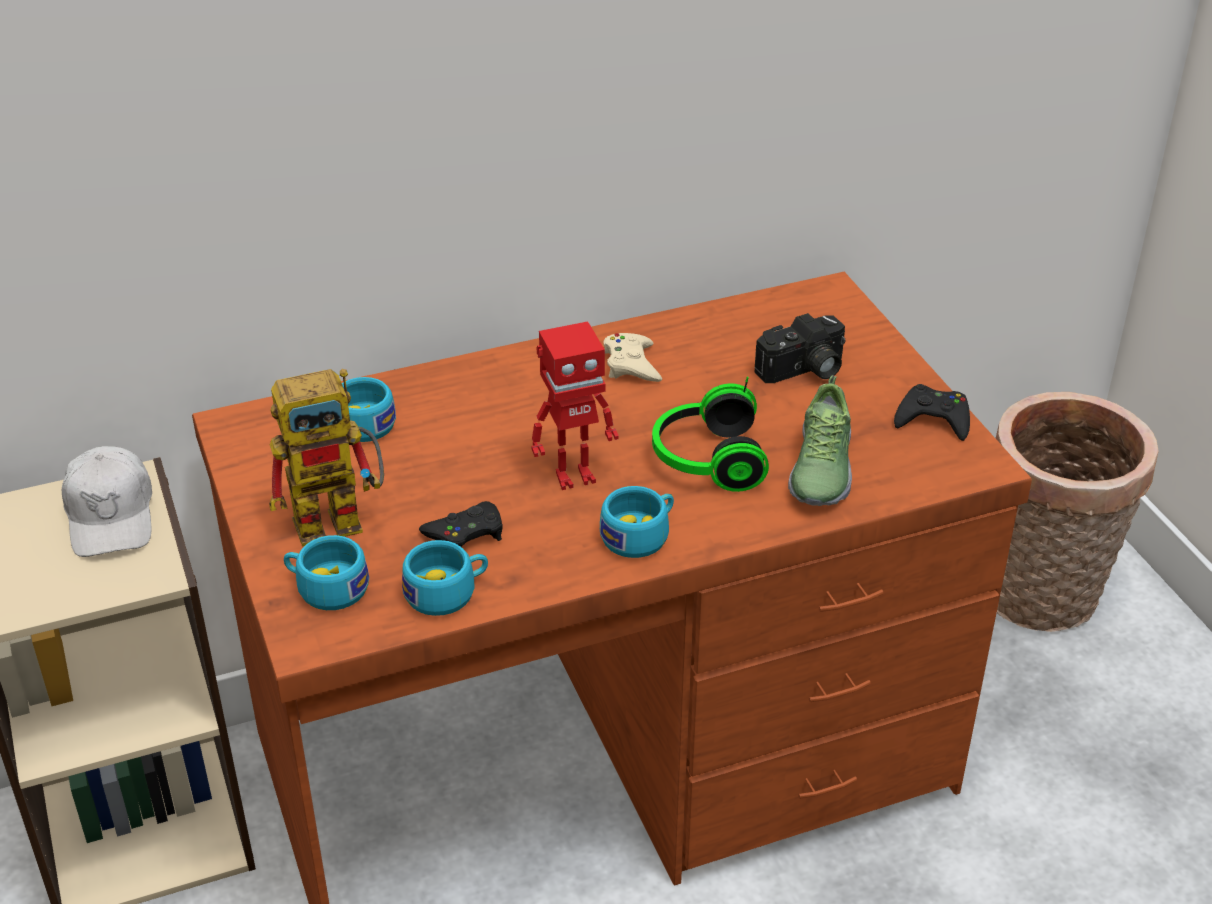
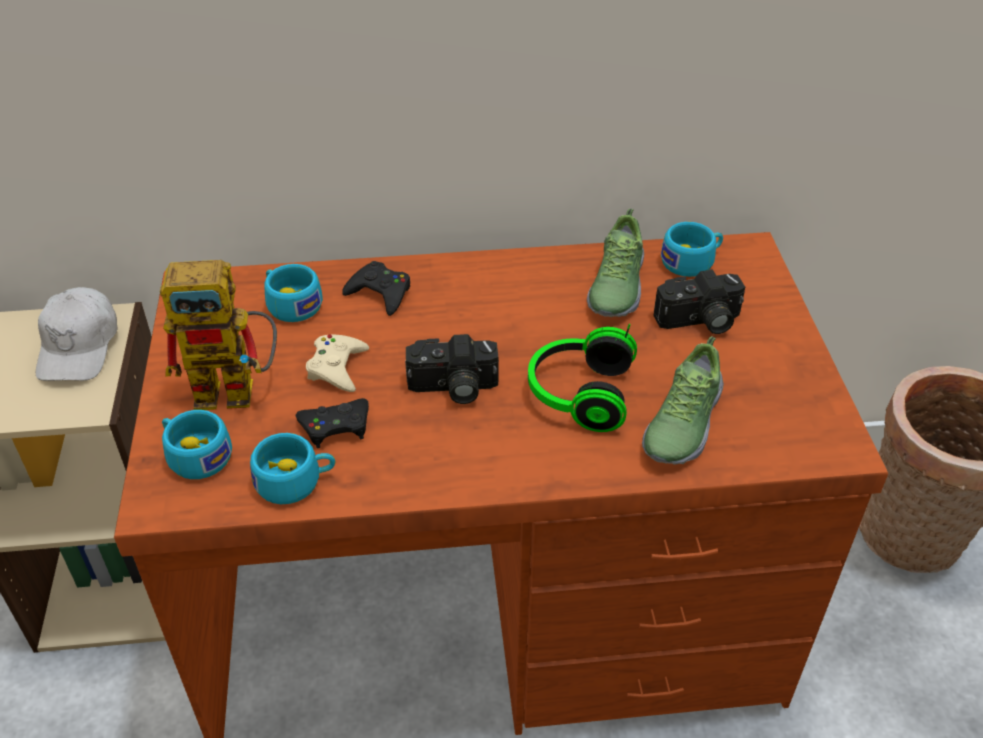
camera: 15 degrees right, 5 degrees up
toy robot [531,322,619,490] -> camera [405,334,499,404]
turquoise cup [600,486,674,558] -> turquoise cup moved to [661,222,723,277]
beige game controller [603,333,662,382] -> beige game controller moved to [306,335,369,392]
black game controller [894,384,970,441] -> black game controller moved to [342,261,410,316]
none -> shoe [587,208,644,317]

